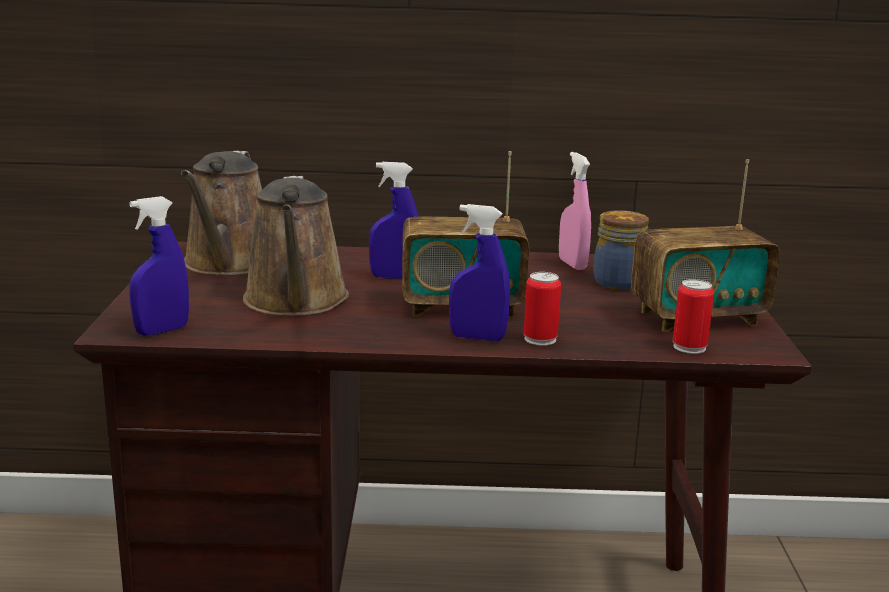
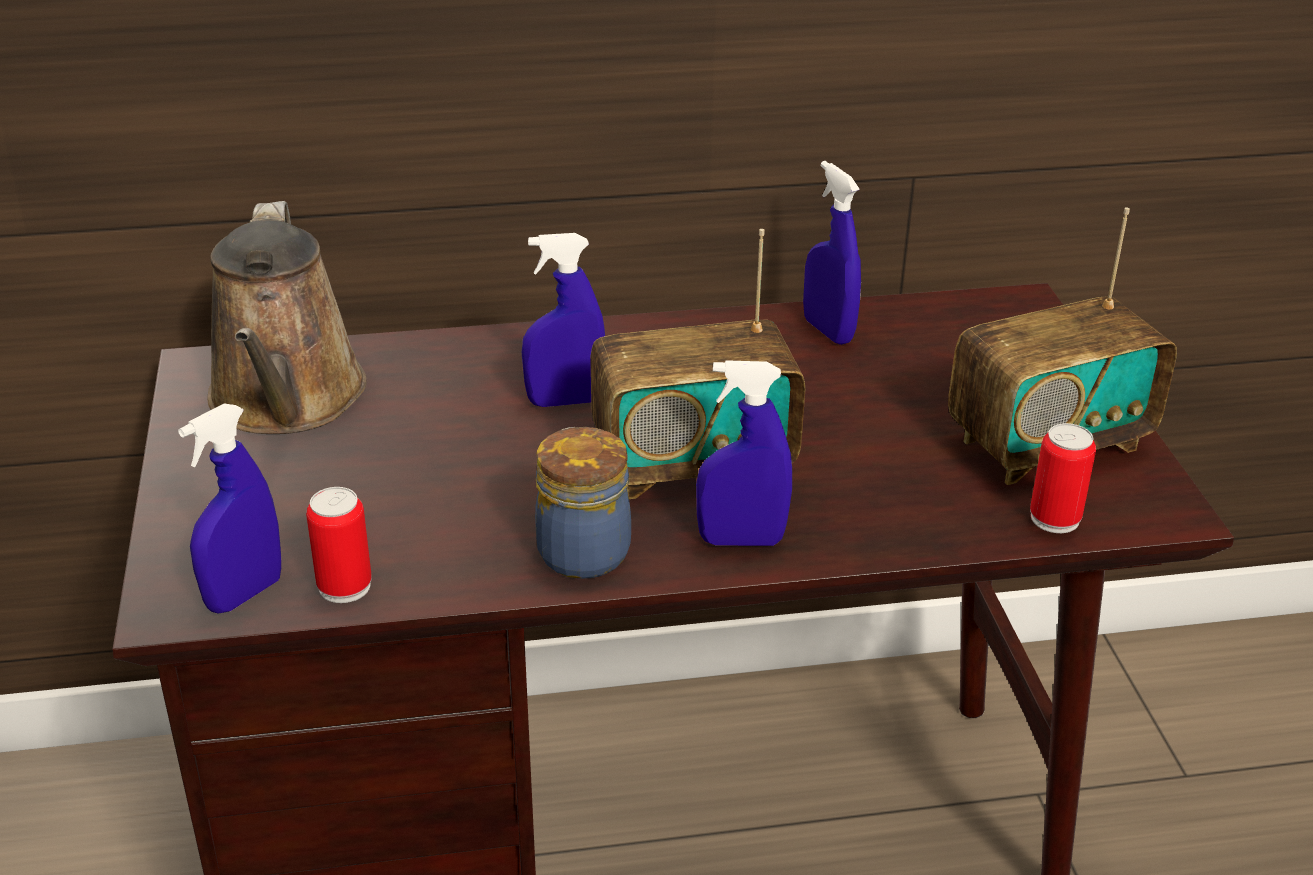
camera: 10 degrees left, 15 degrees up
brown watering can [243,176,349,316] -> none
can [524,272,561,346] -> can moved to [306,487,372,603]
pink spray bottle [559,152,591,270] -> blue spray bottle [803,161,861,345]
jar [593,210,649,290] -> jar moved to [535,427,631,579]

